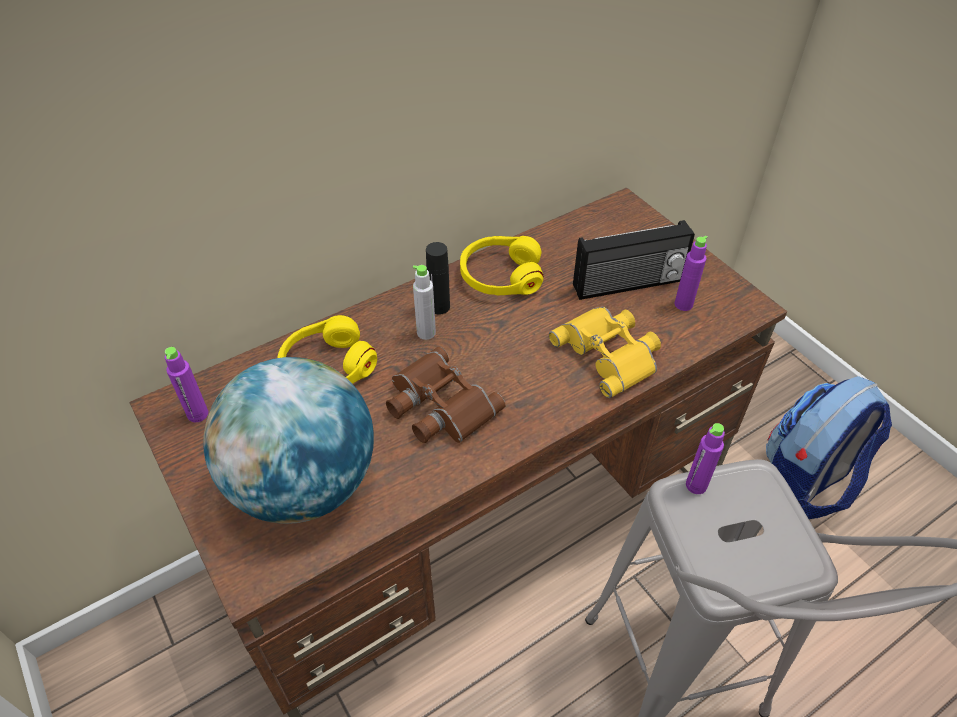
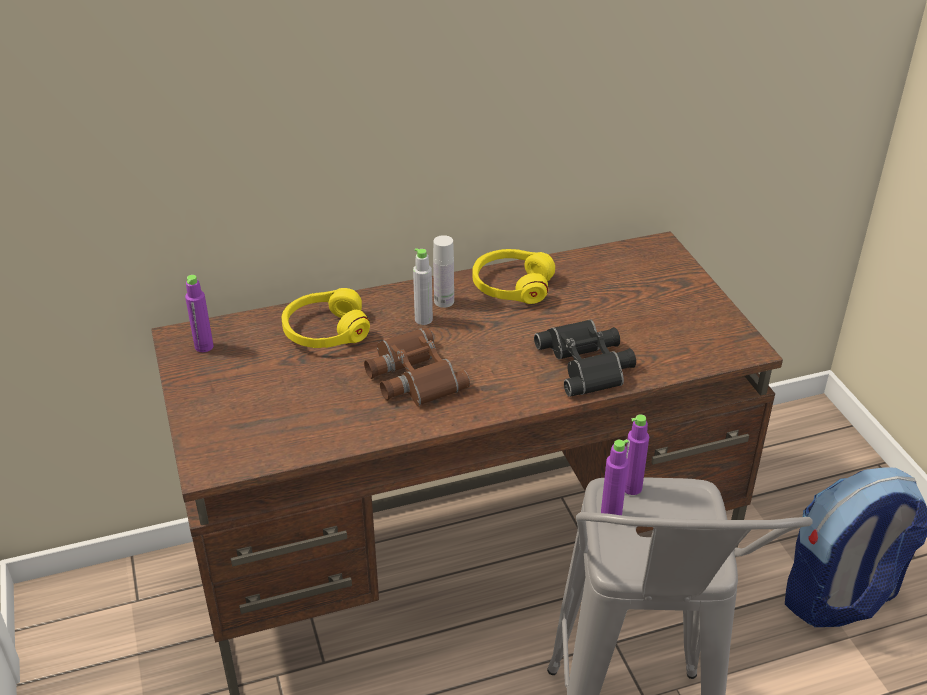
camera: 15 degrees right, 10 degrees down
globe [203,357,374,524] -> none
black bottle [426,242,450,315] -> white bottle [433,235,454,308]
yellow binoculars [549,307,661,398] -> black binoculars [534,319,636,397]
radio [573,220,695,300] -> none
purple bottle [675,235,708,311] -> purple bottle moved to [601,439,629,515]

